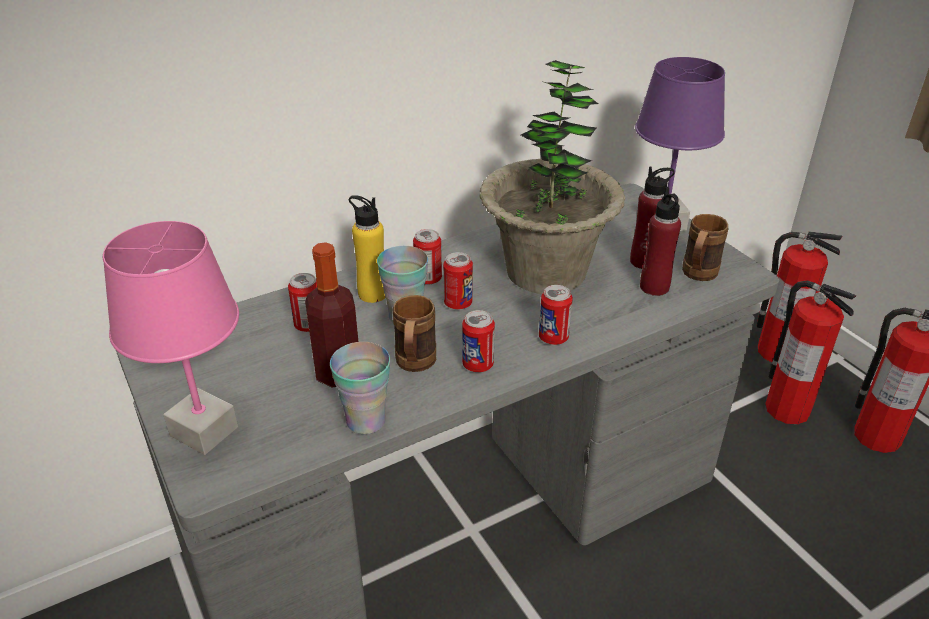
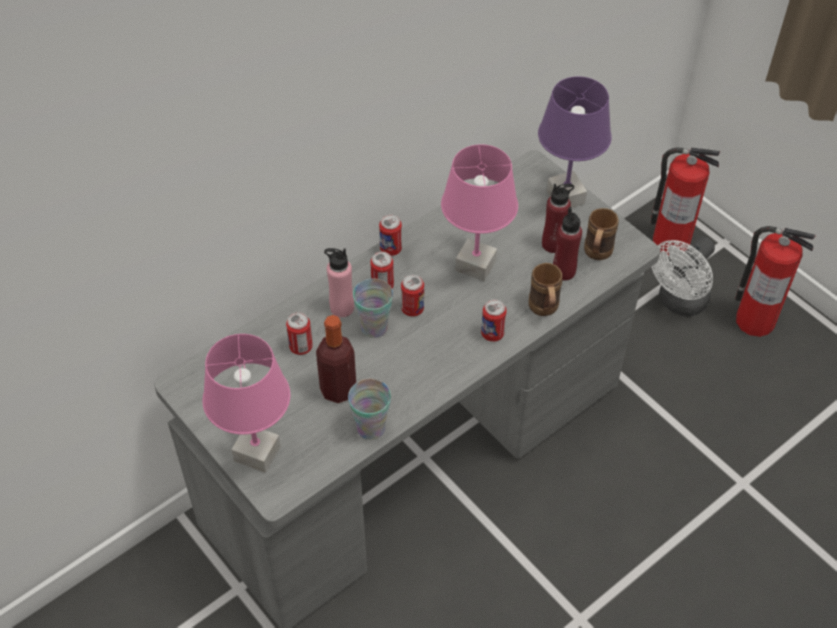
camera: 10 degrees left, 15 degrees up
yellow bottle [349,195,386,303] -> pink bottle [324,248,354,317]
brown mug [393,295,436,372] -> brown mug moved to [529,263,562,316]
can [462,310,495,372] -> can moved to [379,215,402,256]
potted plant [480,60,625,294] -> pink table lamp [441,144,518,281]
fire extinguisher [765,281,857,424] -> white fan [652,237,715,316]

